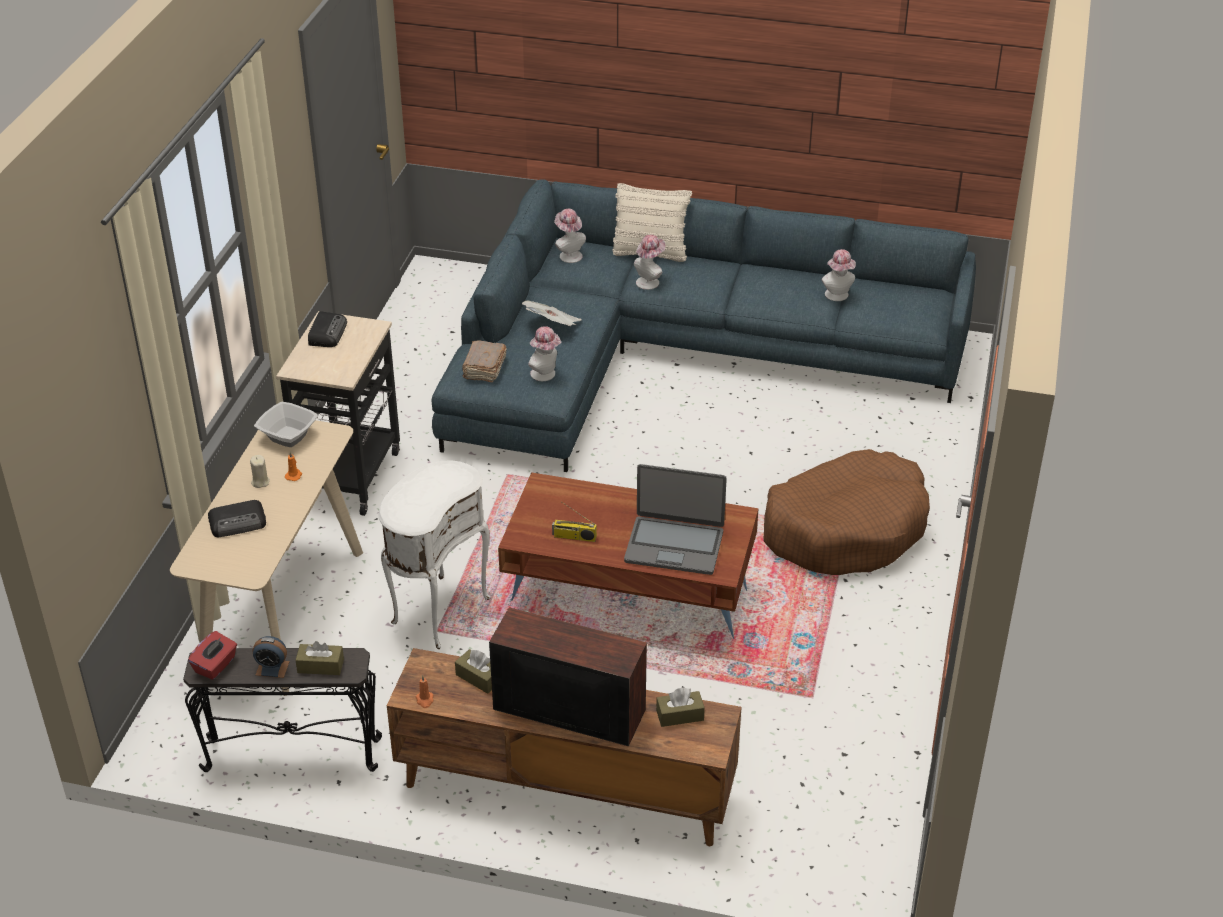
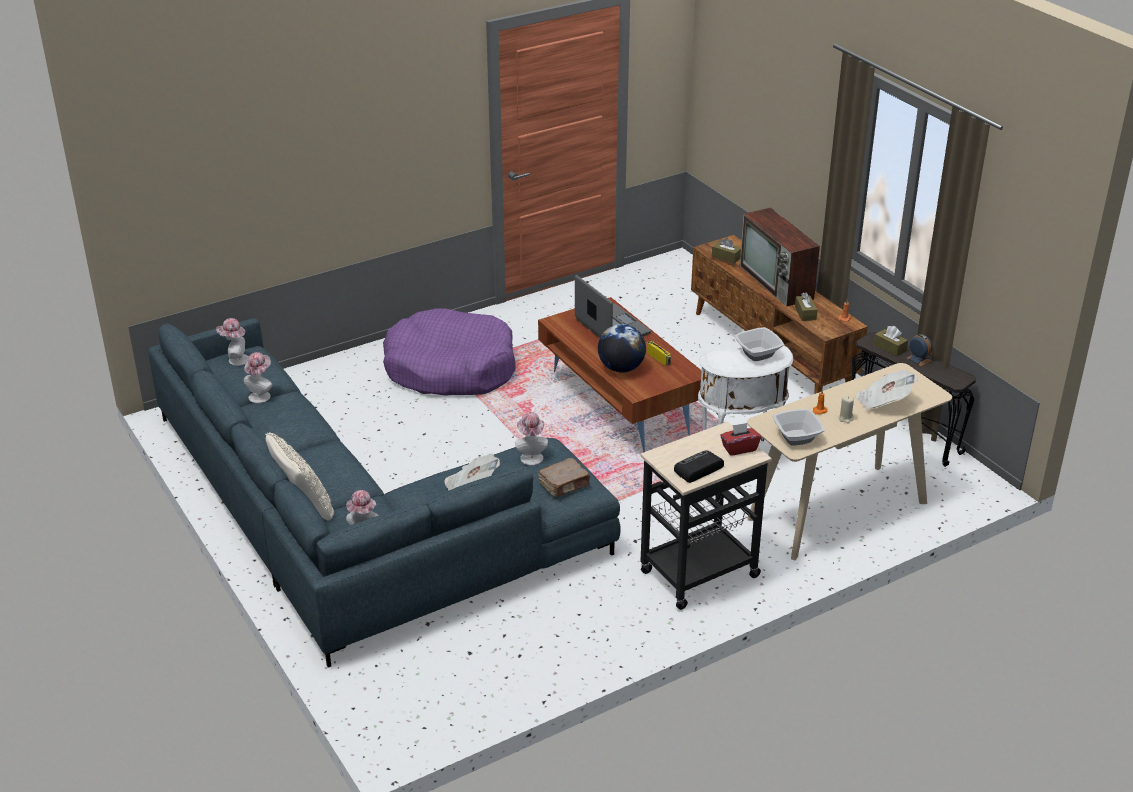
camera: 135 degrees left, 5 degrees down
red tissue box [188,631,237,680] -> red tissue box moved to [720,423,761,456]
radio [208,500,266,537] -> newspaper [855,370,917,410]
hat [634,235,665,290] -> hat moved to [216,318,249,366]
brown dog bed [763,449,930,575] -> purple dog bed [383,308,516,396]
none -> globe [598,324,646,373]
none -> bowl [734,327,784,361]

